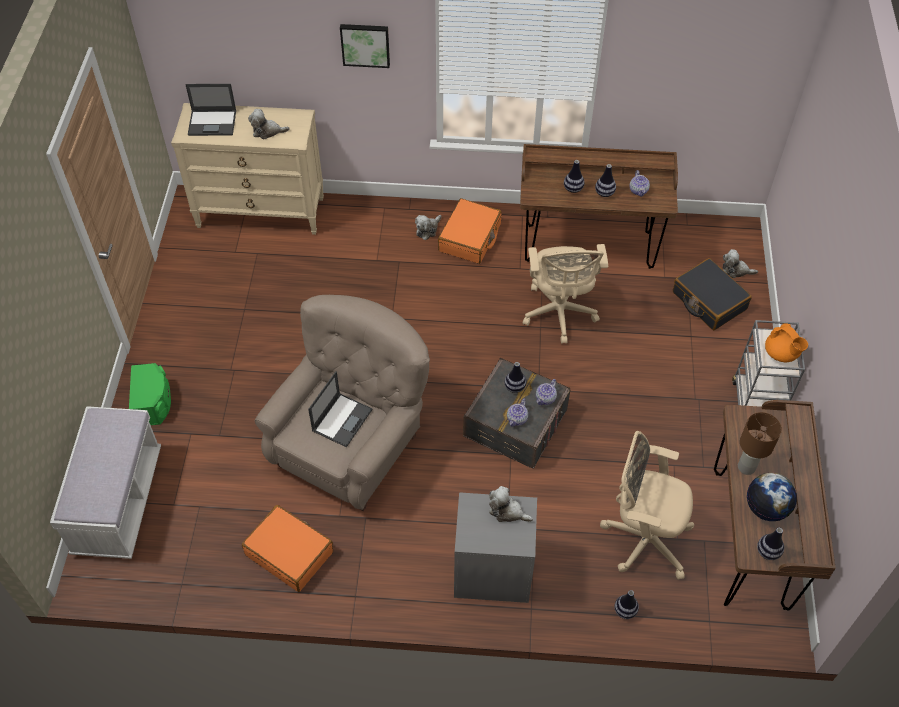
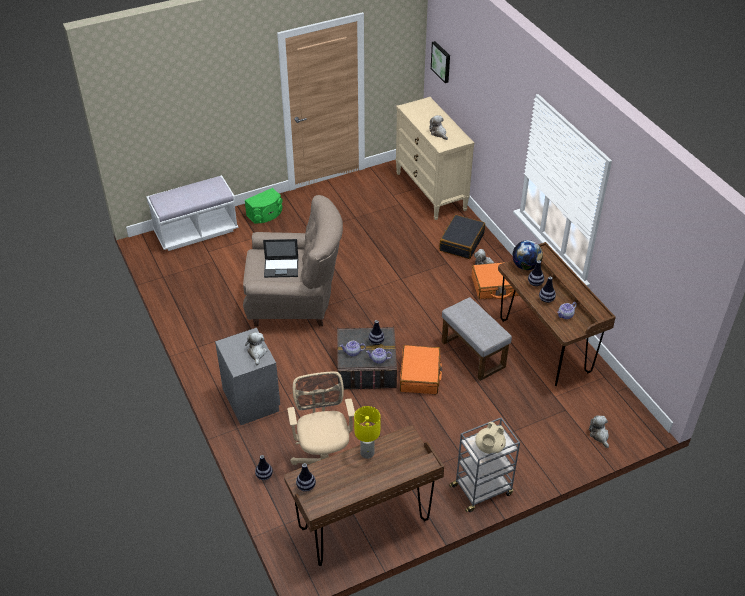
camera: 60 degrees right, 10 degrees down
laptop [185,84,236,136] -> none
orange suitcase [242,505,333,592] -> orange suitcase moved to [400,345,442,394]
picture [340,24,390,68] -> picture moved to [431,41,450,83]
beige office chair [523,244,608,344] -> grey ottoman [442,297,512,381]
black suitcase [673,258,752,330] -> black suitcase moved to [439,215,485,259]
brown table lamp [738,412,782,475] -> yellow table lamp [354,406,381,459]
globe [747,473,797,521] -> globe moved to [512,240,543,270]
orange teapot [765,324,808,362] -> beige teapot [475,422,506,454]

